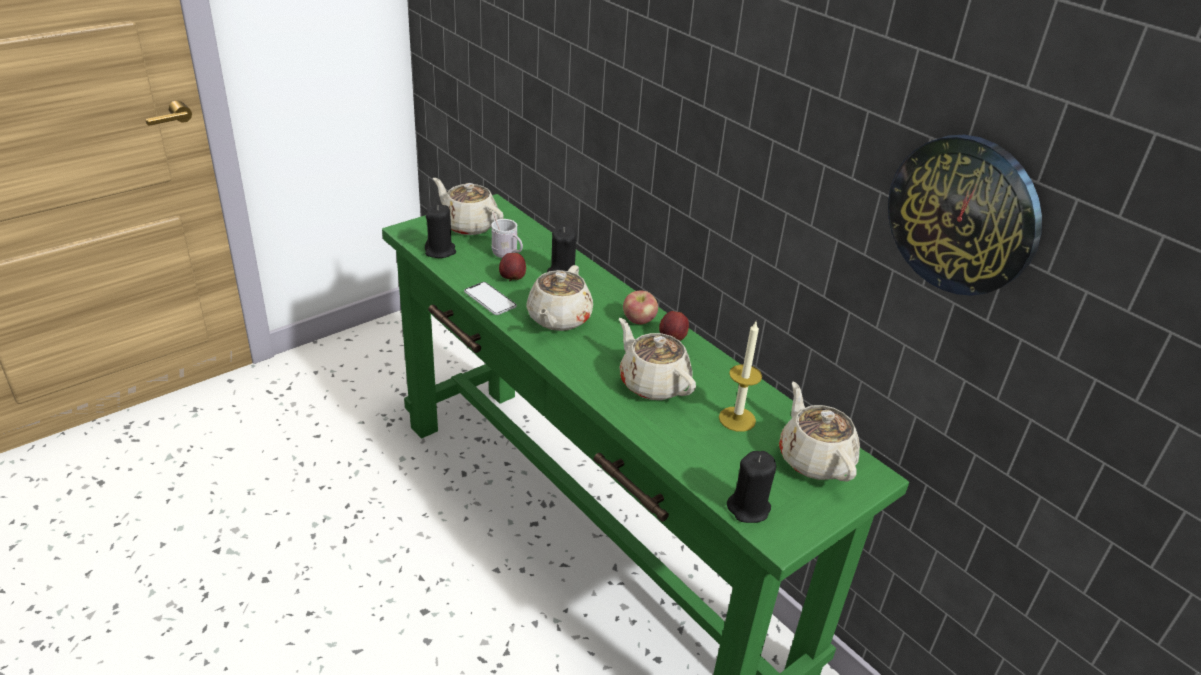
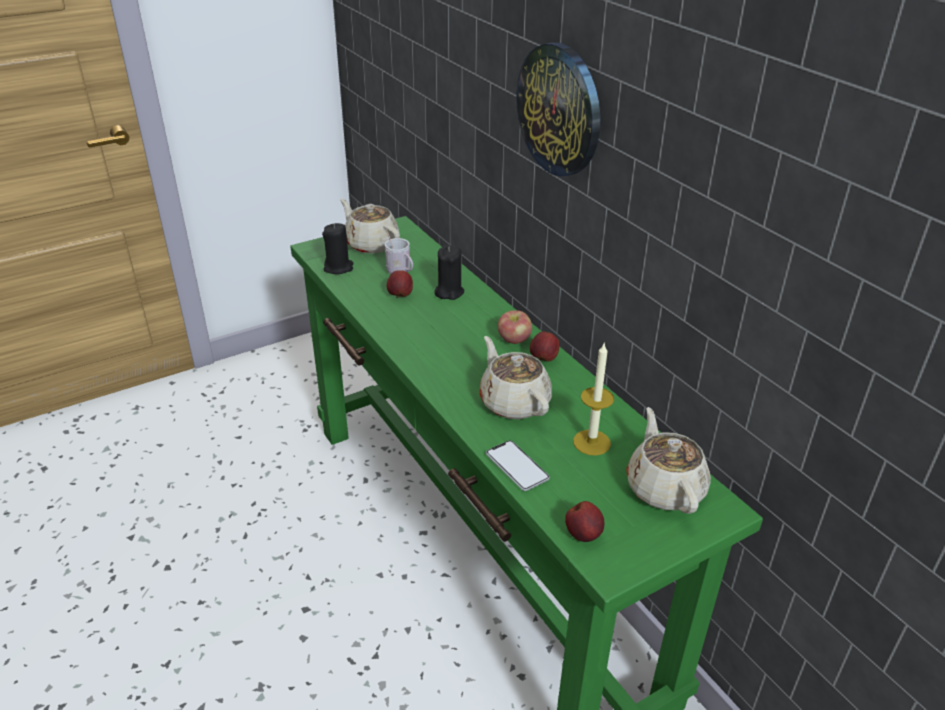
camera: 10 degrees right, 0 degrees up
phone [464,282,517,315] -> phone moved to [486,441,550,491]
beige teapot [526,265,593,331] -> none
black candle [727,451,776,523] -> apple [565,501,604,542]
wall clock [888,135,1042,296] -> wall clock moved to [516,43,600,177]

